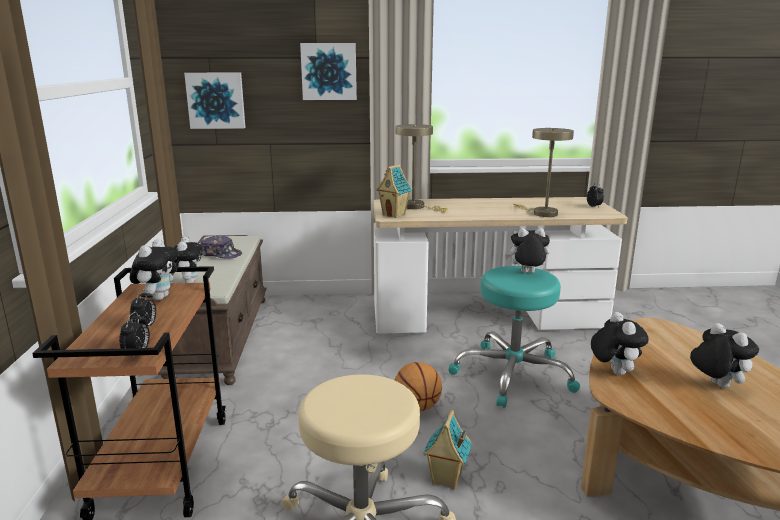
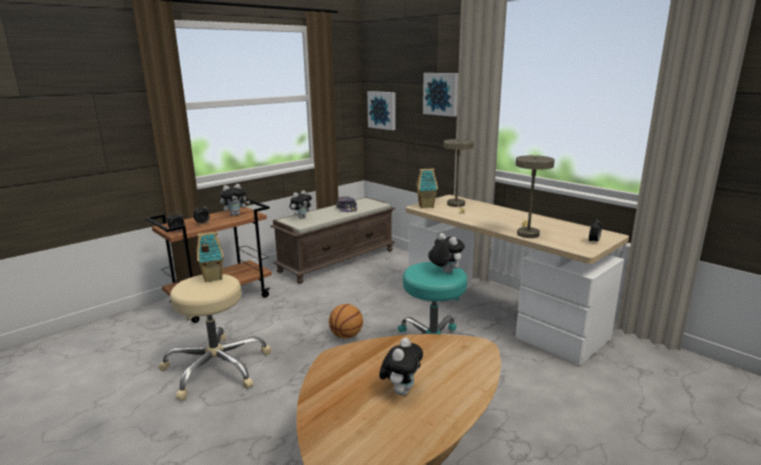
camera: 50 degrees right, 0 degrees up
toy house [423,410,472,489] -> toy house moved to [196,231,224,282]
plush toy [591,312,649,375] -> none

